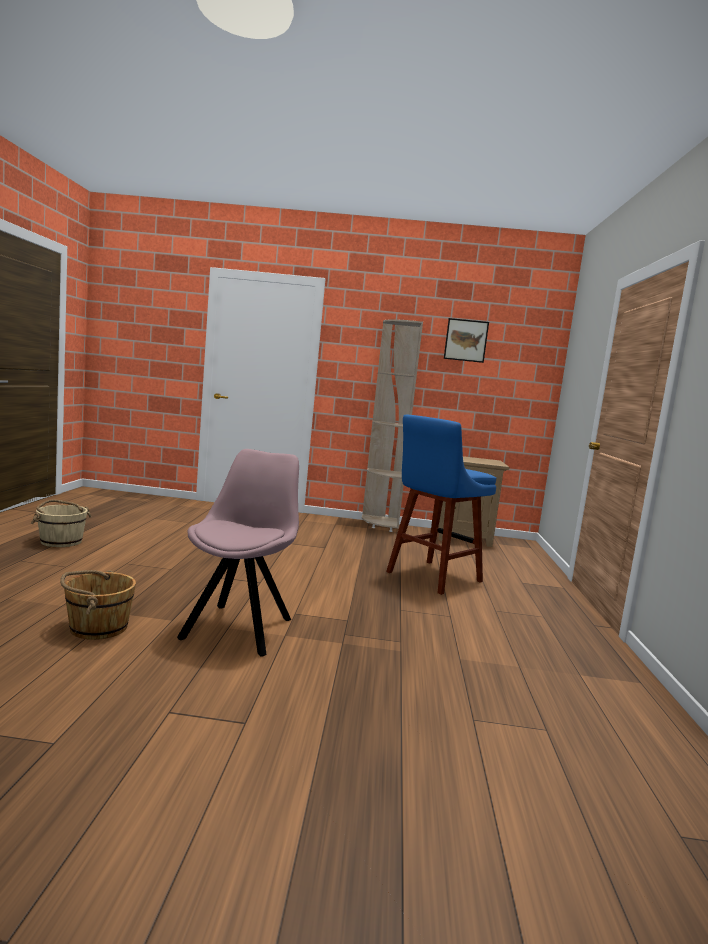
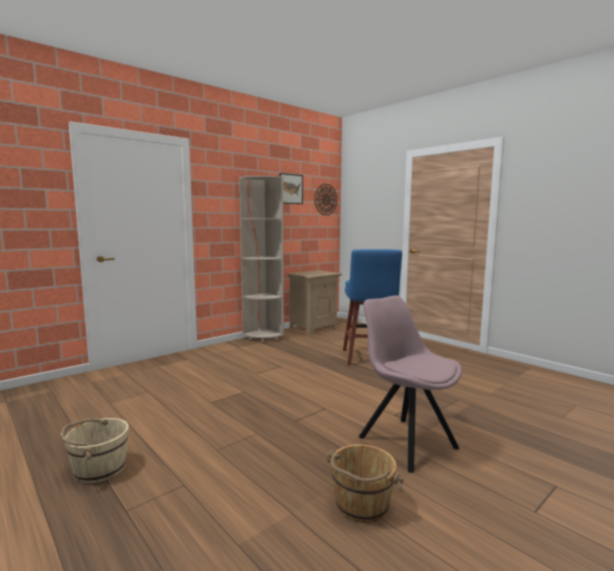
camera: 45 degrees left, 0 degrees up
none -> wall clock [315,184,337,215]

